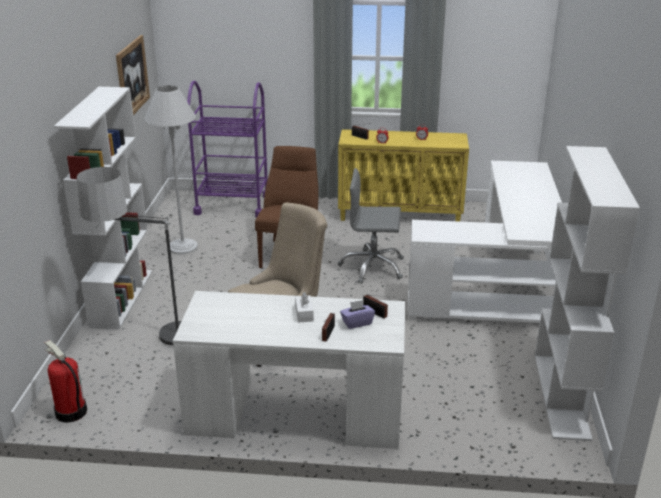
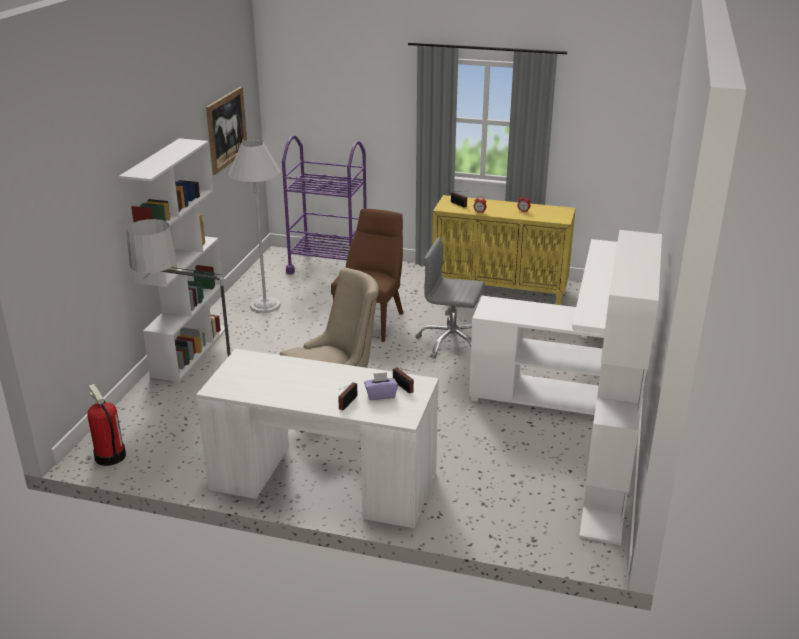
camera: 10 degrees right, 0 degrees up
white tissue box [295,292,314,323] -> none

